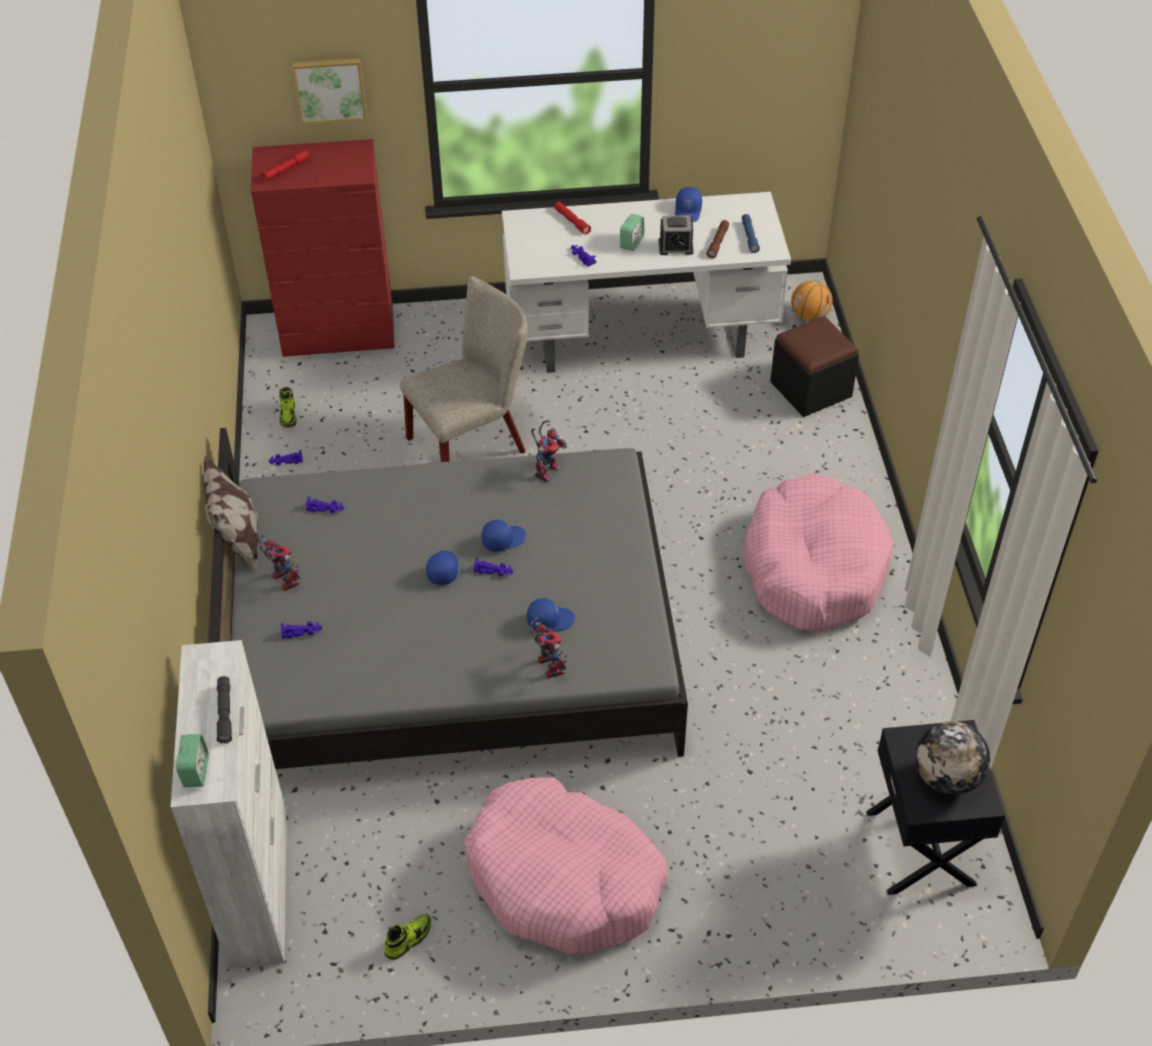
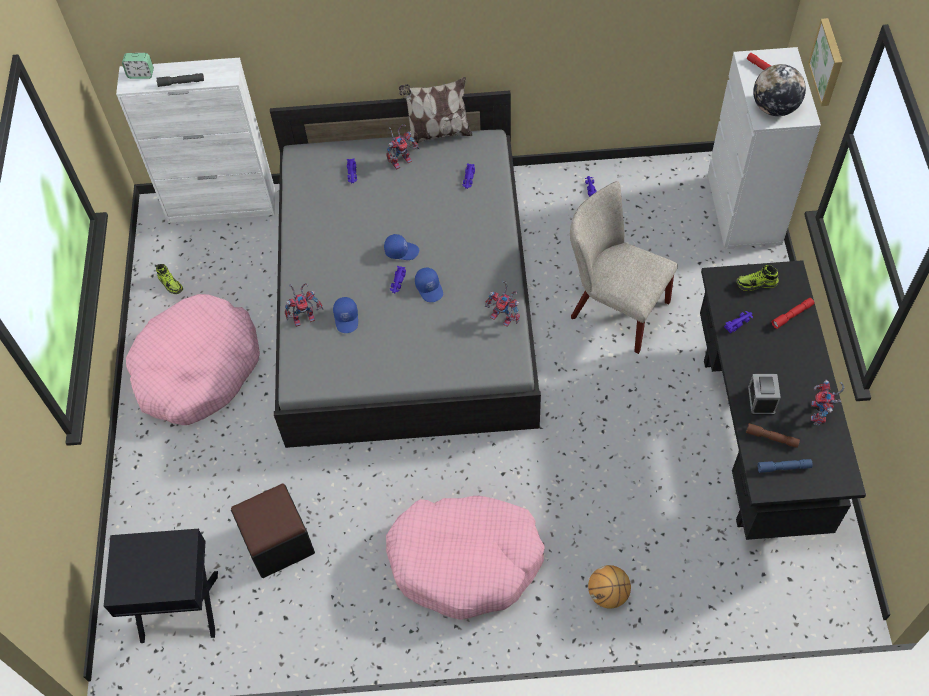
camera: 95 degrees right, 10 degrees up
red dresser [251,139,395,357] -> white dresser [708,47,821,249]
shoe [279,387,297,428] -> shoe moved to [736,265,779,291]
beige chair [400,276,528,462] -> beige chair turned 150 degrees clockwise [570,181,678,354]
white desk [502,192,791,373] -> black desk [700,260,866,540]
alarm clock [620,214,644,251] -> none
blue cap [675,187,702,222] -> toy robot [811,380,845,426]
black ottoman [770,316,859,417] -> black ottoman moved to [231,483,315,578]
basketball [791,280,832,321] -> basketball moved to [588,565,631,609]
globe [916,721,990,795] -> globe moved to [753,64,806,116]

